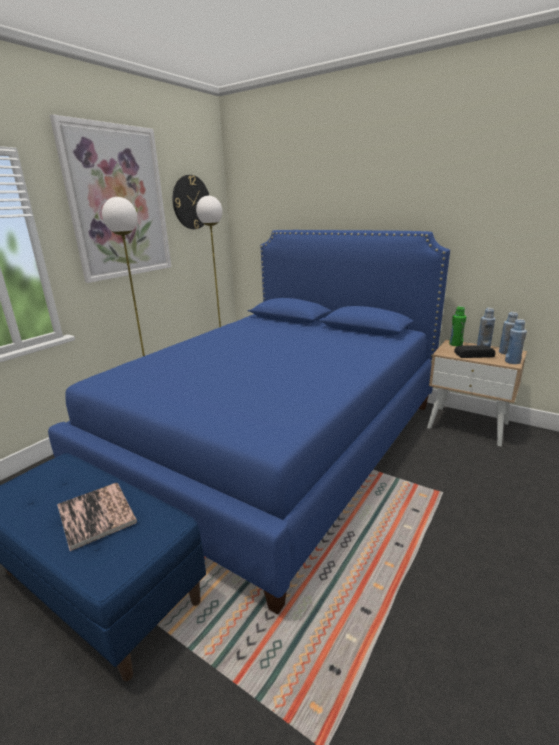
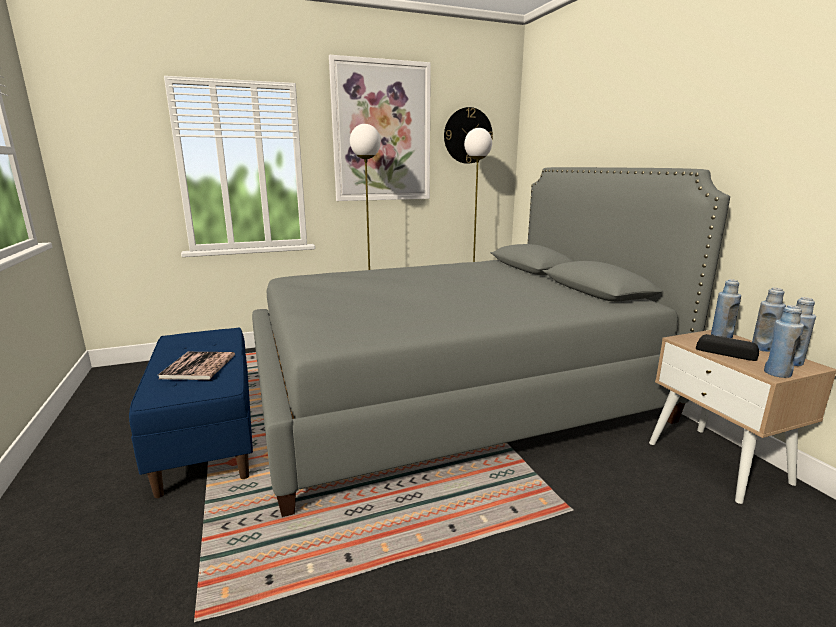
camera: 35 degrees right, 5 degrees down
blue bed [48,230,450,615] -> grey bed [252,167,730,517]
green bottle [449,306,466,346] -> blue bottle [711,279,741,338]

